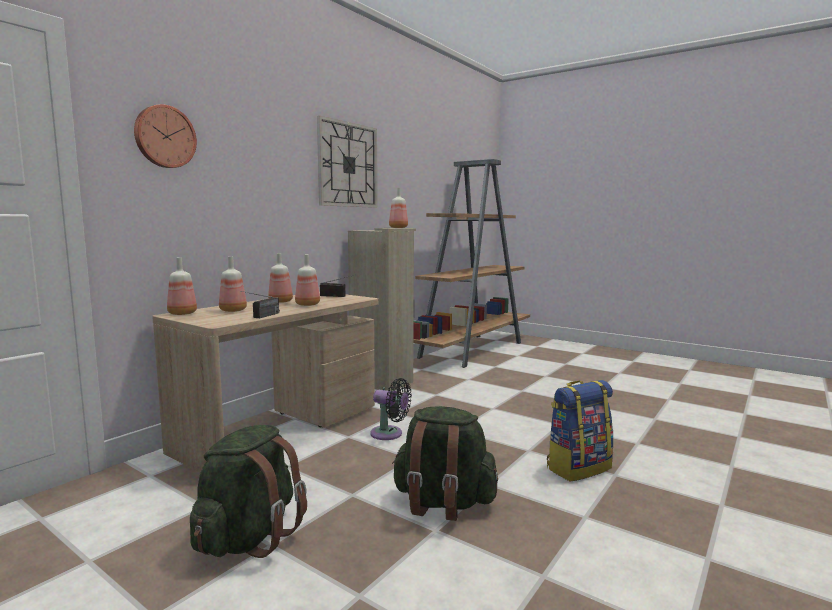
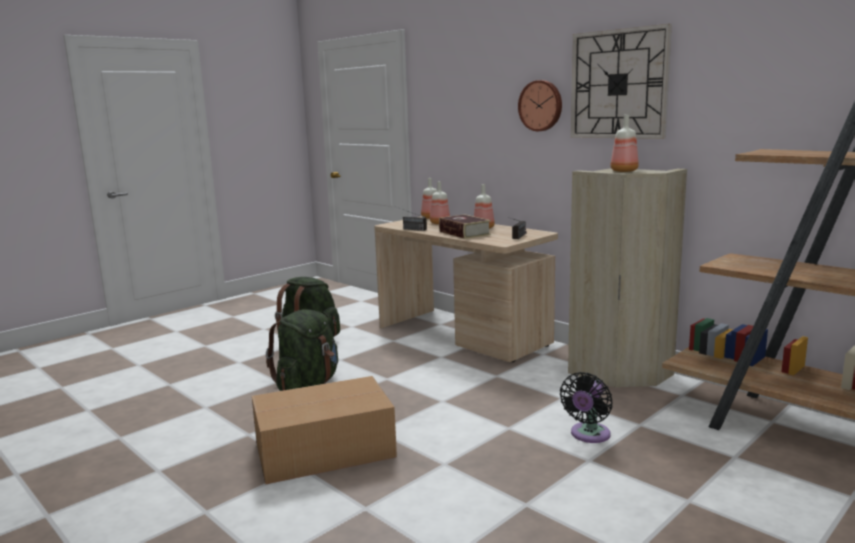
camera: 100 degrees right, 5 degrees up
wall clock [134,104,197,168] -> wall clock moved to [518,80,562,131]
bottle [295,254,320,306] -> book [439,214,491,239]
black fan [371,378,412,440] -> black fan moved to [560,372,613,443]
backpack [547,380,613,482] -> cardboard box [252,376,397,485]

